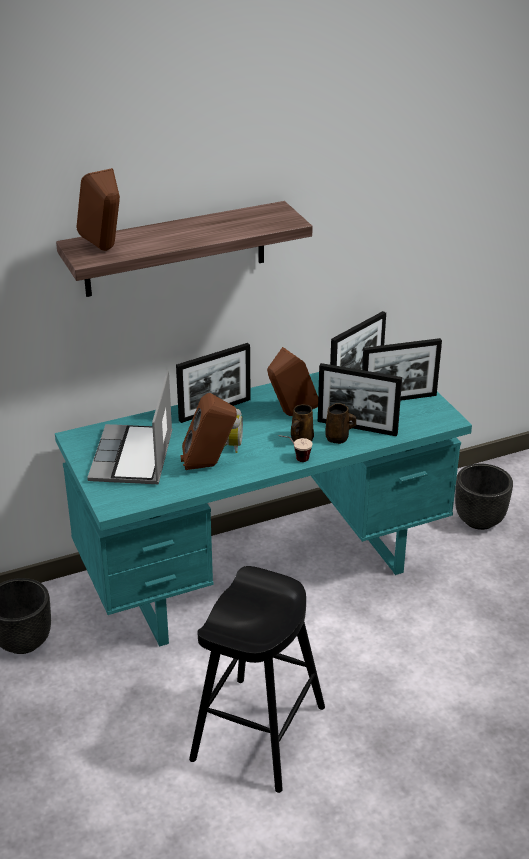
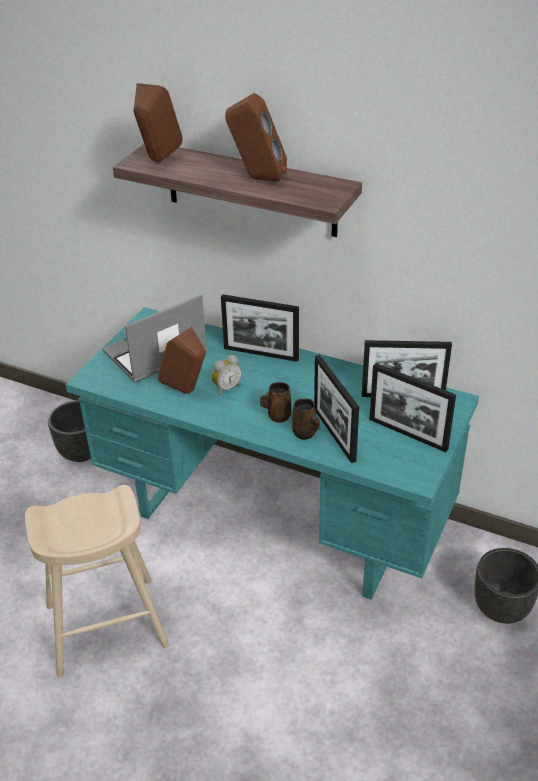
camera: 50 degrees right, 5 degrees up
black stool [189,566,325,793] -> beige stool [25,485,169,677]
brown speaker [267,347,318,416] -> brown speaker moved to [225,93,287,181]
cup [278,435,312,462] -> none

